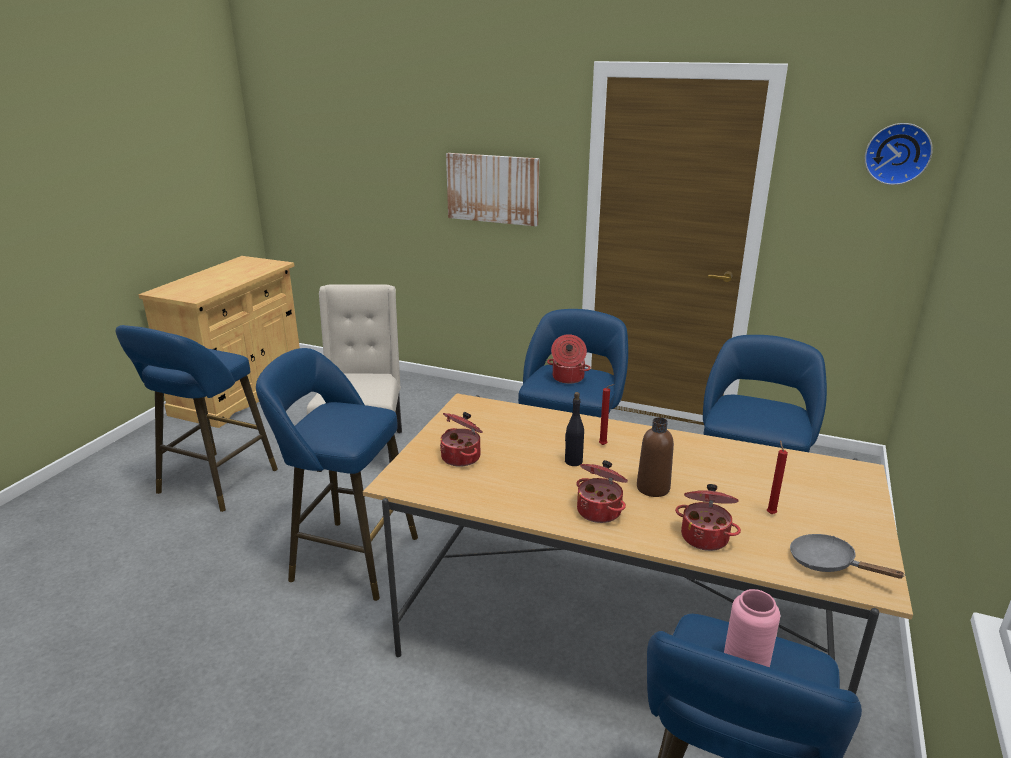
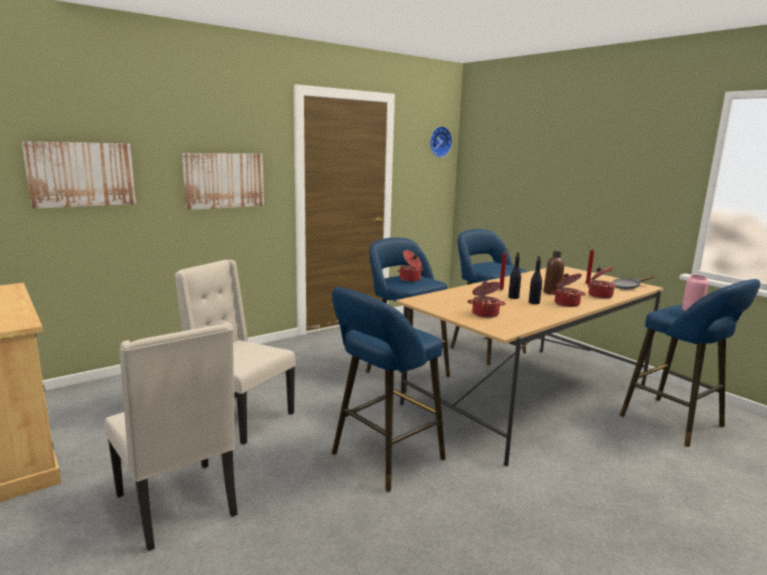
camera: 60 degrees left, 10 degrees down
blue stool [116,325,278,512] -> beige chair [105,322,237,551]
none -> picture [22,141,136,209]
none -> black bottle [529,256,542,304]

